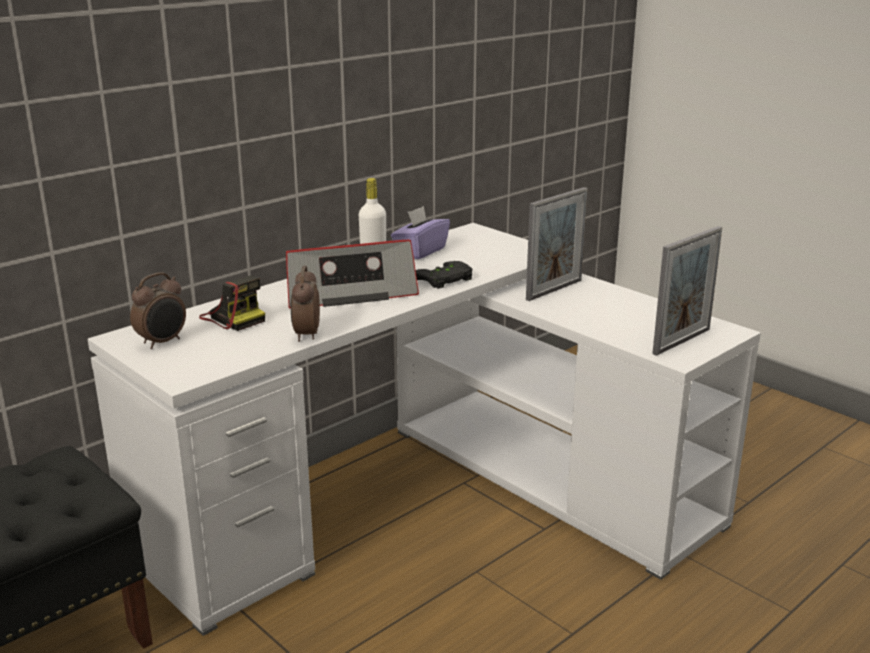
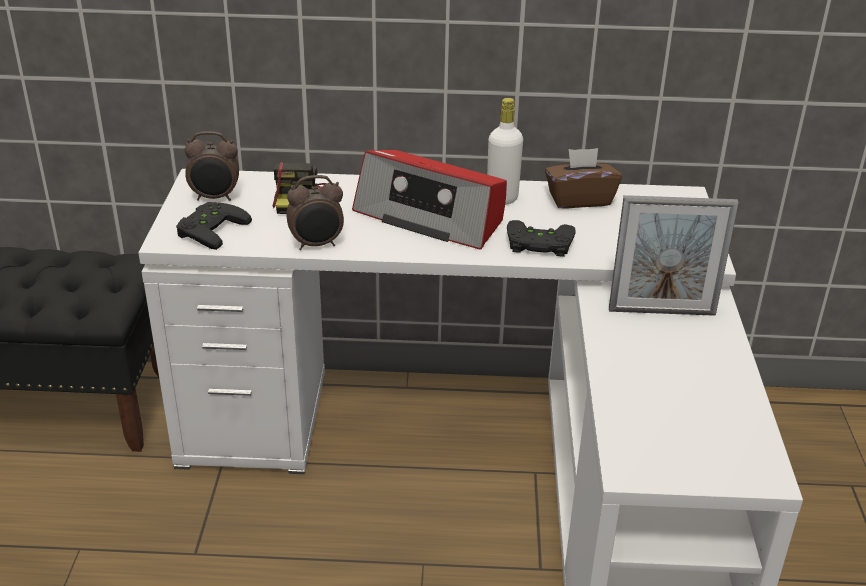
camera: 45 degrees right, 10 degrees up
alarm clock [291,266,320,342] -> alarm clock turned 150 degrees counterclockwise [286,175,344,250]
purple tissue box [391,206,450,259] -> brown tissue box [545,148,622,209]
picture frame [652,226,722,356] -> none
none -> black game controller [176,202,252,250]

